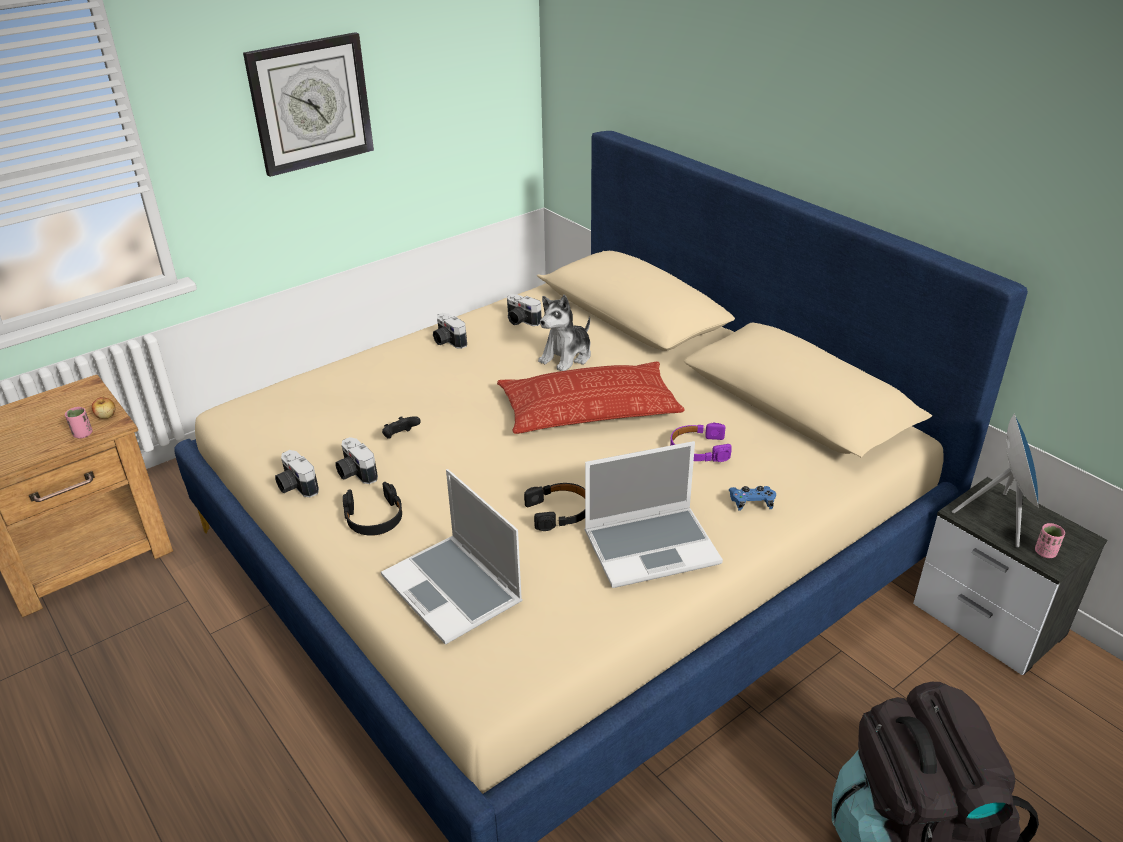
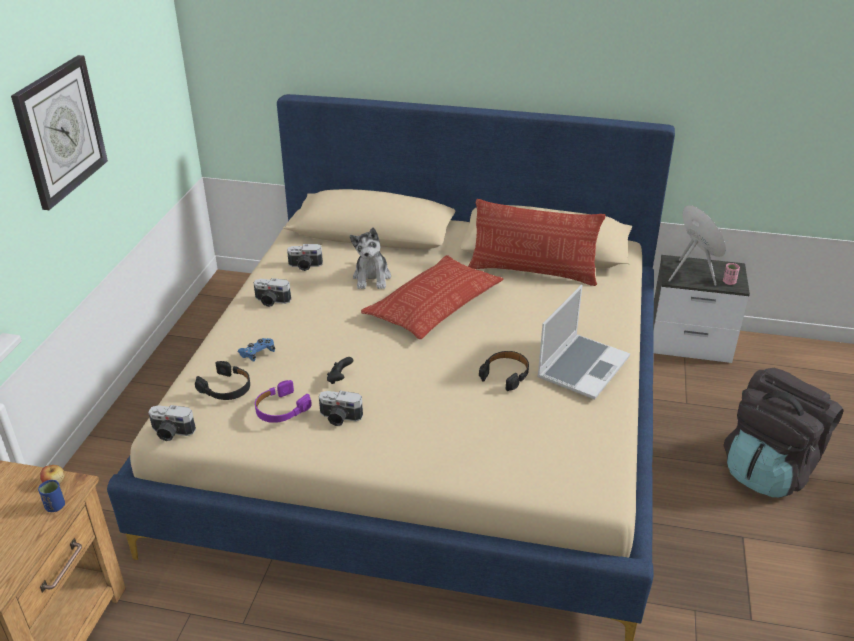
camera: 40 degrees left, 0 degrees up
pink cup [65,407,93,439] -> blue cup [38,480,65,512]
camera [275,450,319,497] -> camera moved to [148,405,196,441]
black headphones [343,482,402,536] -> black headphones moved to [195,361,250,400]
laptop [381,469,523,645] -> none
purple headphones [670,422,732,462] -> purple headphones moved to [255,380,312,423]
blue game controller [729,486,776,511] -> blue game controller moved to [238,338,275,362]
none -> pillow [468,199,606,286]

